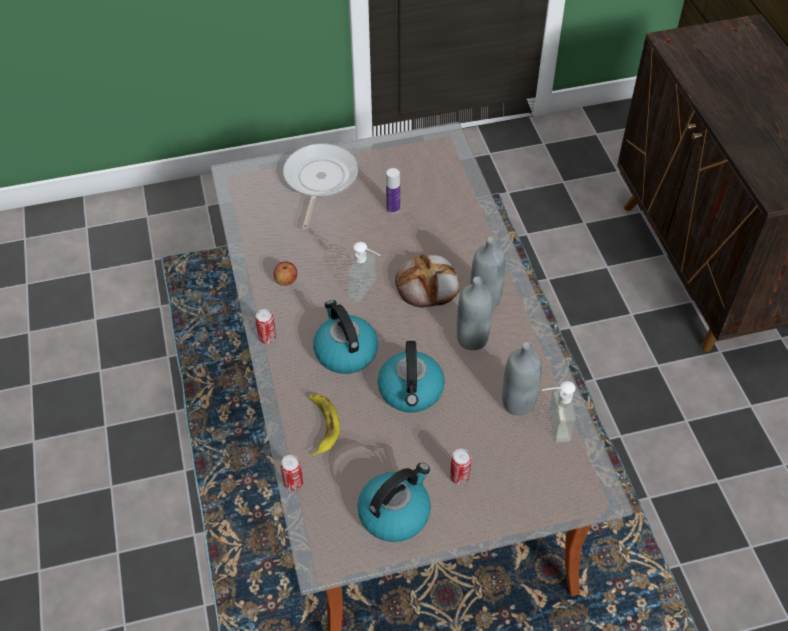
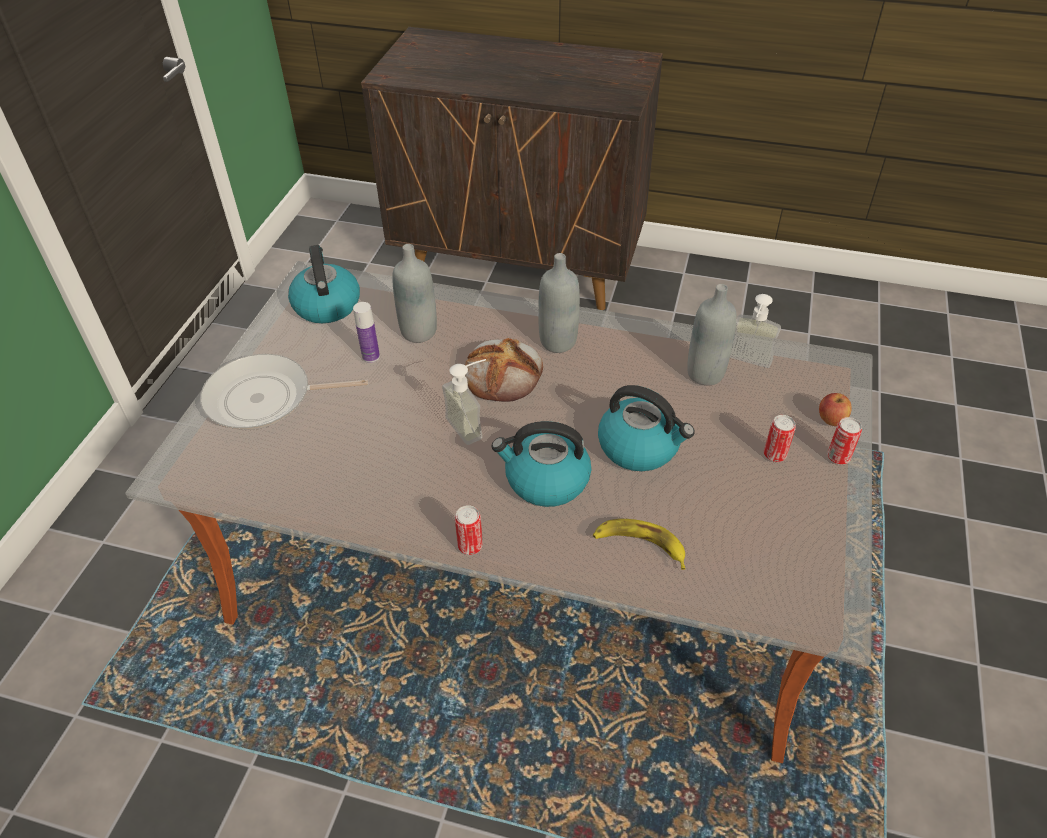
camera: 60 degrees left, 5 degrees down
apple [274,261,297,286] -> apple moved to [819,393,852,426]
can [280,455,303,491] -> can moved to [827,417,862,465]
frying pan [283,143,359,231] -> frying pan turned 45 degrees counterclockwise [200,354,368,430]
kettle [358,463,431,542] -> kettle moved to [288,245,360,323]
grey bottle [457,276,493,350] -> grey bottle moved to [392,244,437,343]

